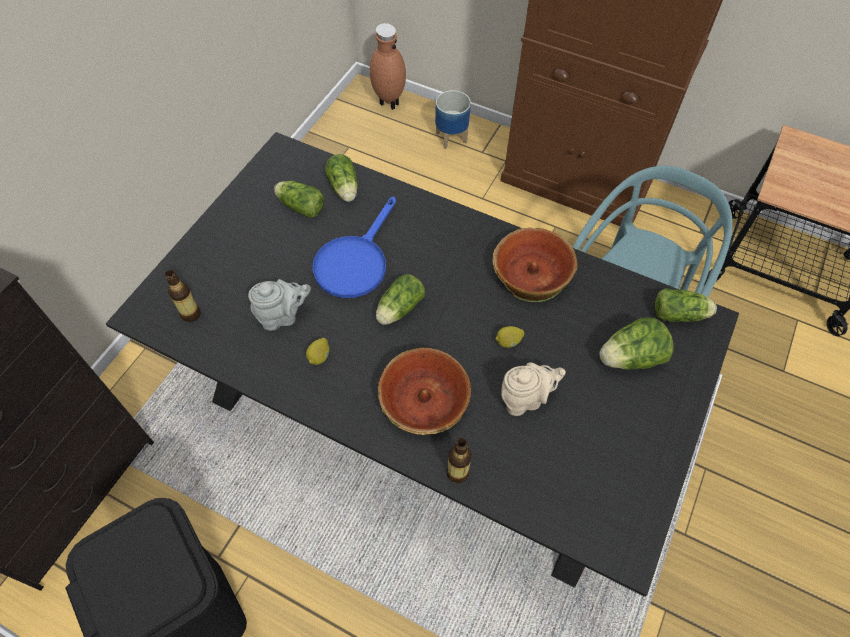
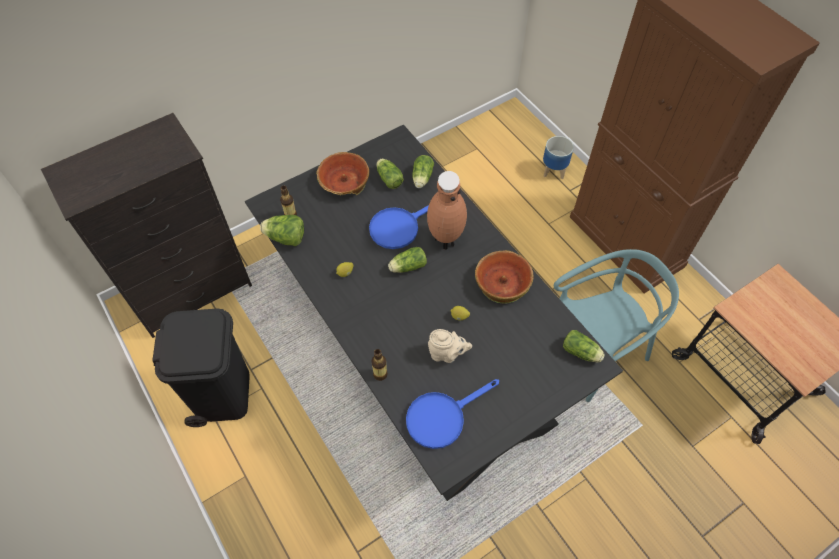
camera: 30 degrees right, 0 degrees up
grey teapot [248,279,311,331] -> none
brown vase [370,23,406,110] -> brown vase moved to [427,171,467,249]
bowl [378,348,471,435] -> bowl moved to [316,152,369,196]
lettuce [599,317,674,370] -> lettuce moved to [260,215,304,246]
none -> blue frying pan [406,379,499,449]

